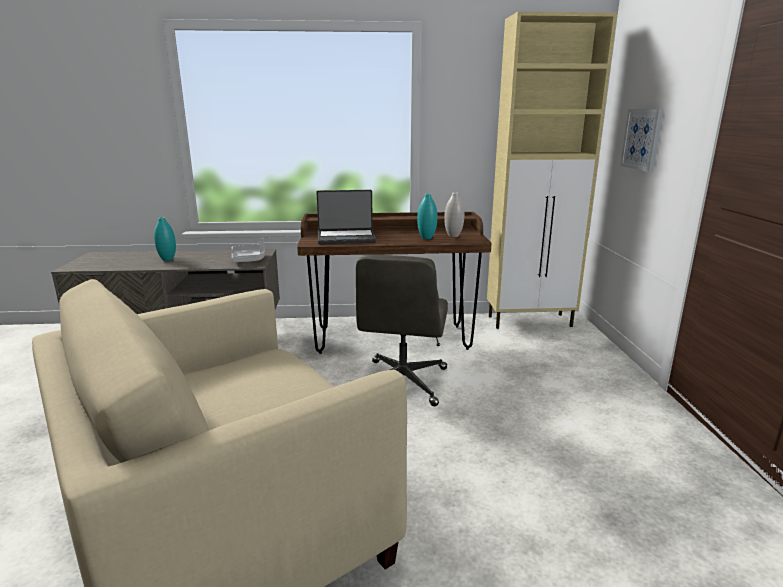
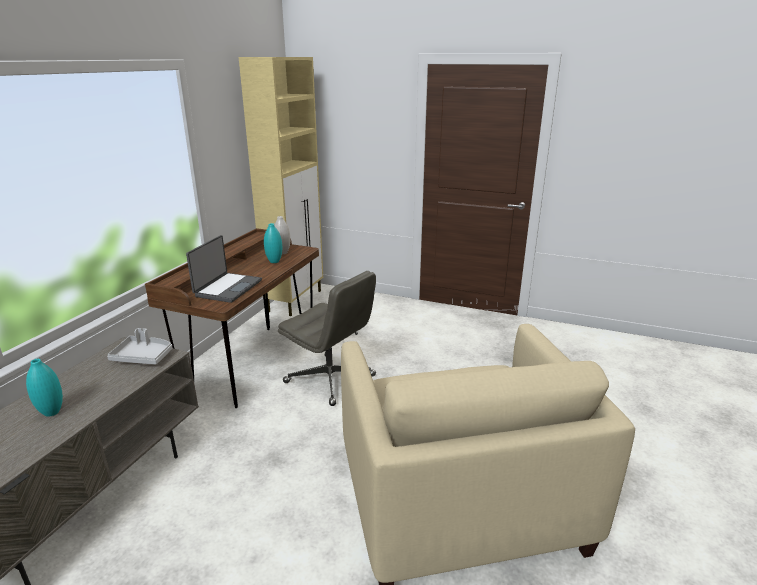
camera: 65 degrees left, 5 degrees up
picture [620,109,664,172] -> none

